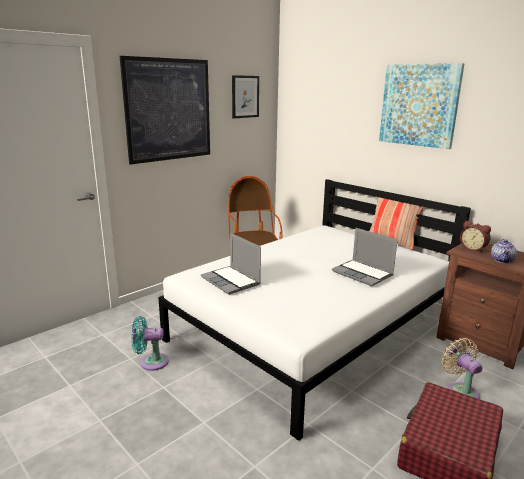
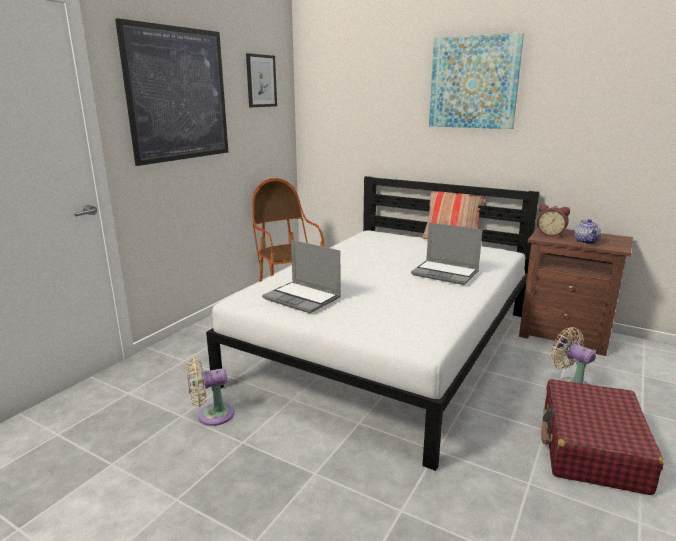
camera: 15 degrees left, 0 degrees up
turquoise fan [132,316,169,371] -> beige fan [186,357,234,426]

